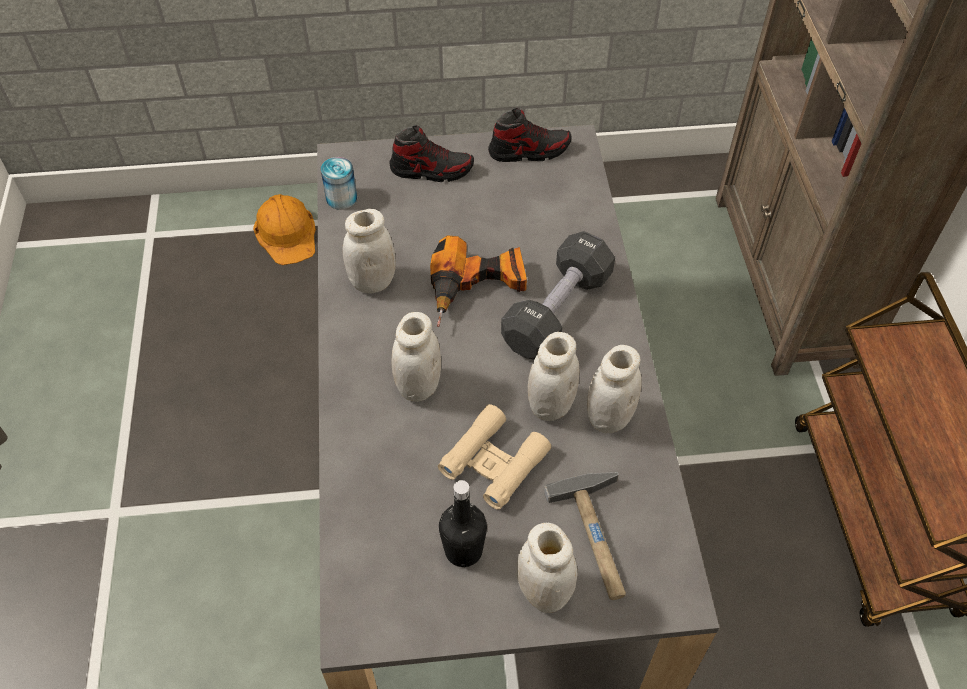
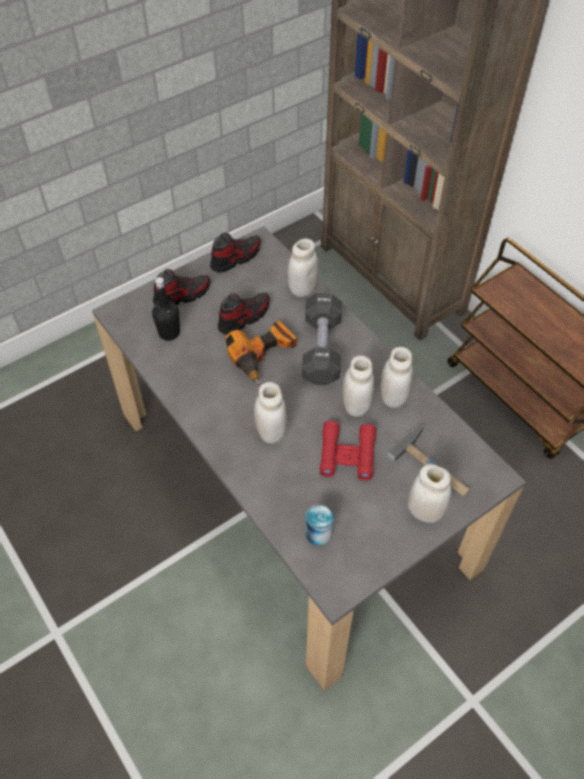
camera: 30 degrees left, 0 degrees up
orange hard hat [253,194,316,265] -> none
can [321,157,357,210] -> can moved to [306,504,334,546]
white jar [343,209,396,294] -> white jar moved to [287,238,319,297]
beige binoculars [438,404,551,510] -> red binoculars [319,421,376,481]
black bottle [439,480,487,567] -> black bottle moved to [152,277,180,341]
none -> shoe [218,292,270,335]

